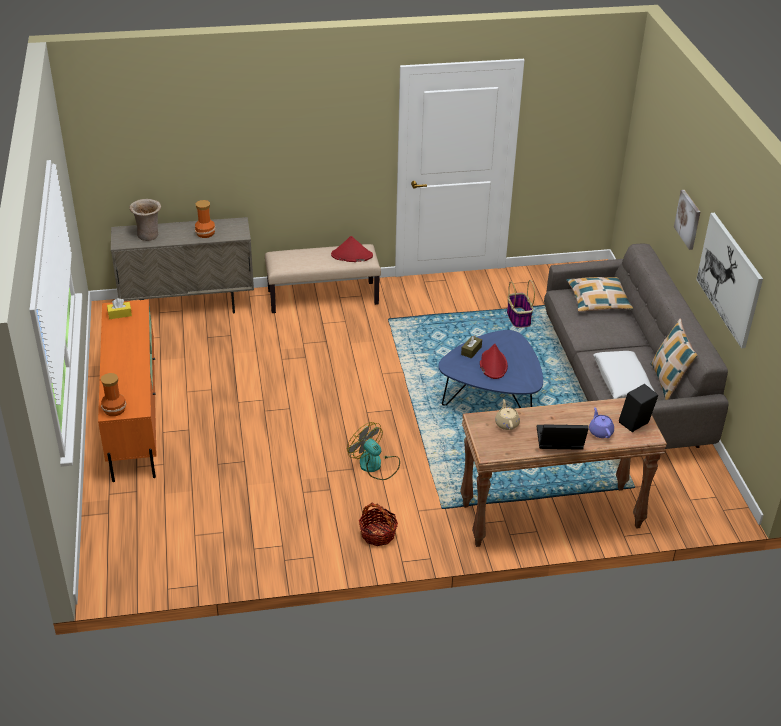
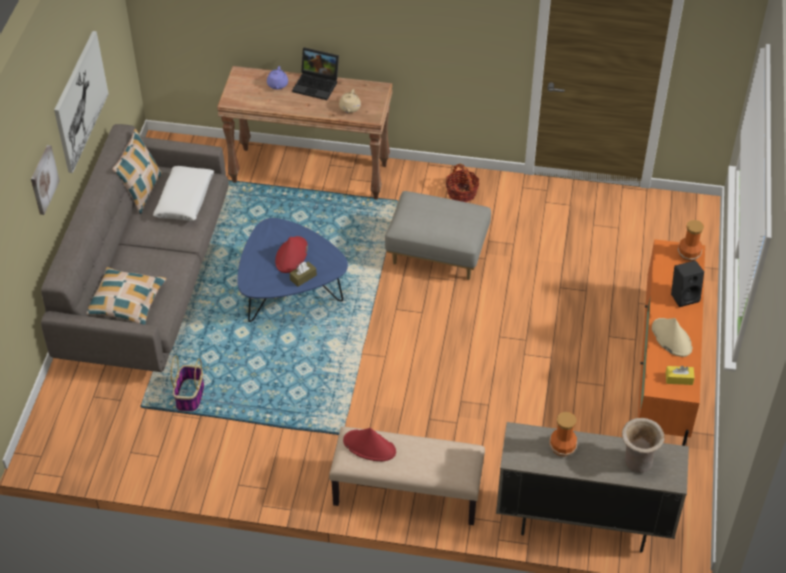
camera: 160 degrees left, 10 degrees up
fan [347,422,400,480] -> grey ottoman [385,191,491,280]
black speaker [619,384,658,432] -> black speaker moved to [671,260,704,307]
none -> beige hat [652,318,692,357]

